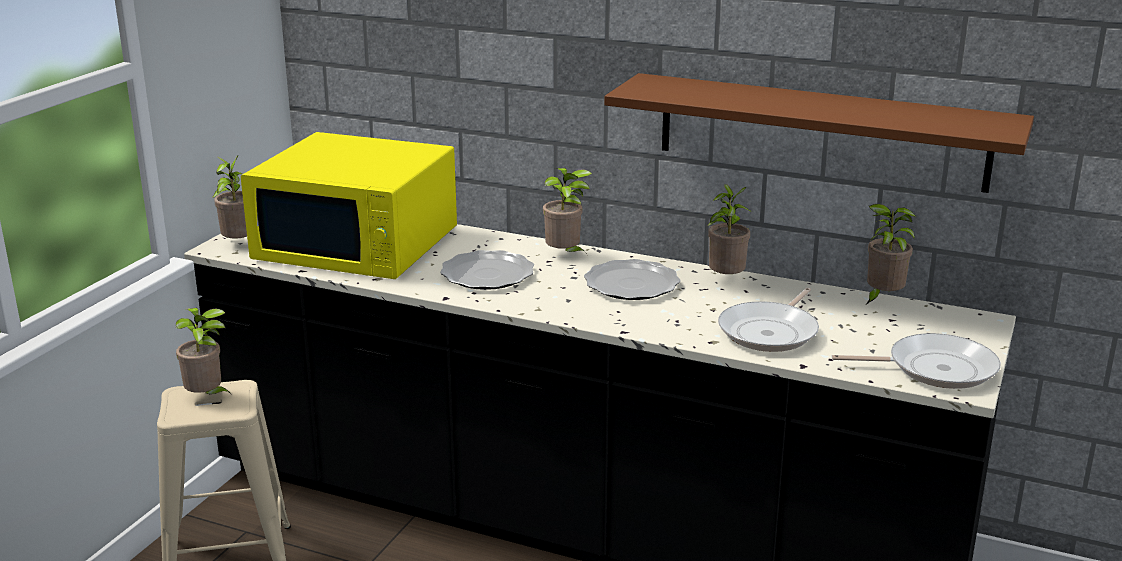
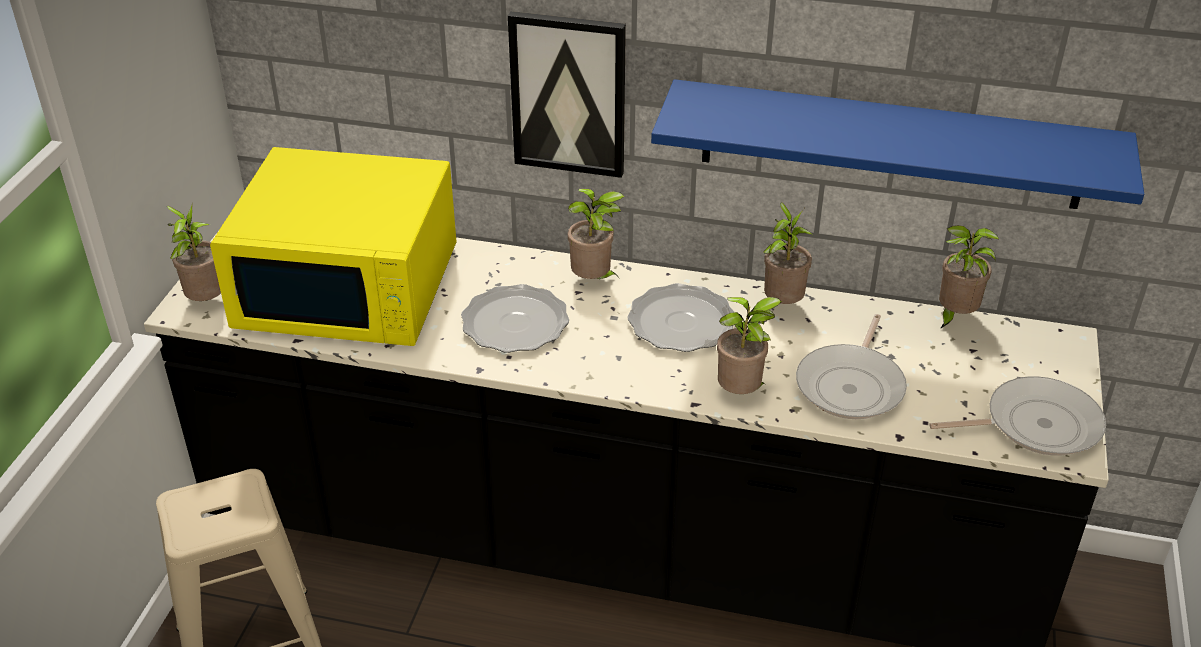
camera: 10 degrees left, 15 degrees up
potted plant [176,308,232,395] -> potted plant moved to [717,297,782,394]
brown shelf [604,73,1034,193] -> blue shelf [651,79,1144,209]
none -> picture [508,11,626,178]

